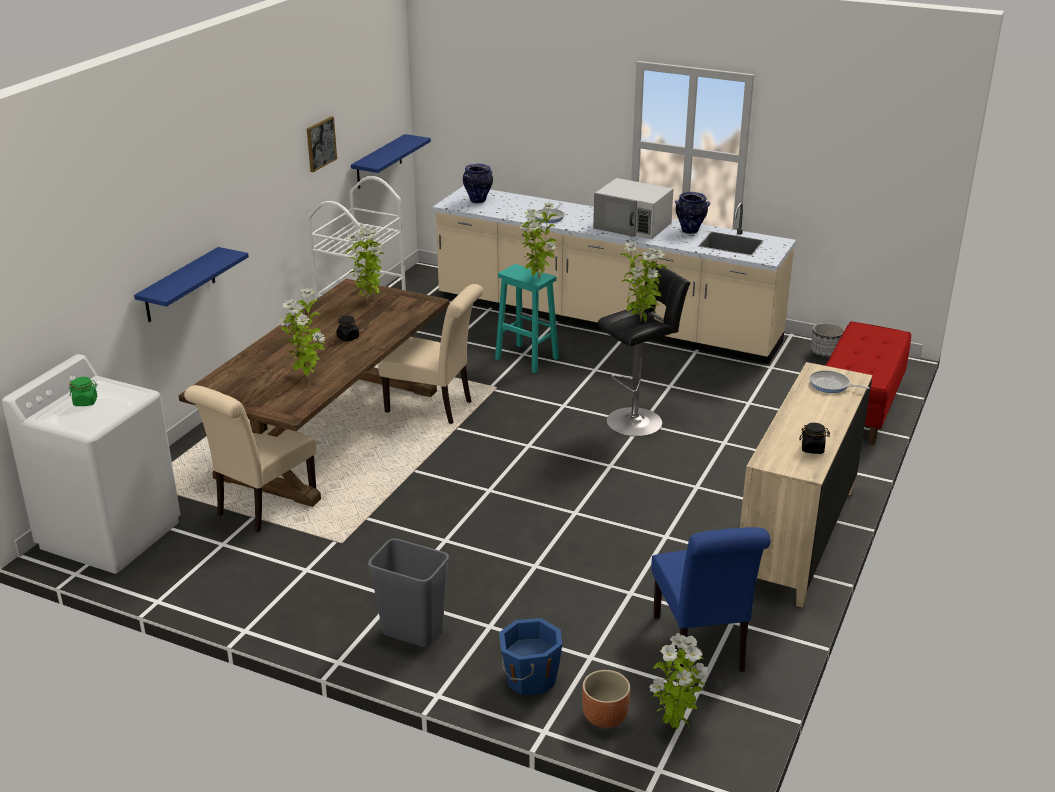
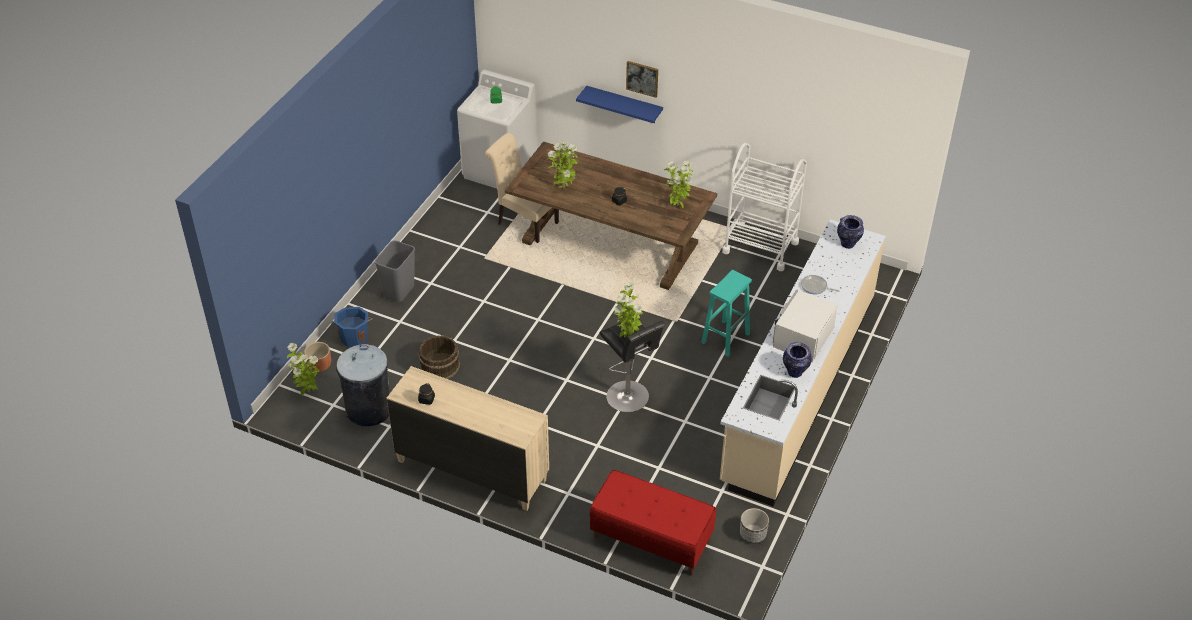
camera: 90 degrees right, 15 degrees up
picture [307,116,337,172] -> picture moved to [626,61,658,98]
blue shelf [351,134,431,189] -> none
beige chair [378,284,483,424] -> none
potted plant [520,203,558,278] -> none
blue chair [651,527,770,672] -> grey trash can [336,344,390,426]
frying pan [809,370,870,393] -> none
none -> brown bucket [418,335,460,379]

